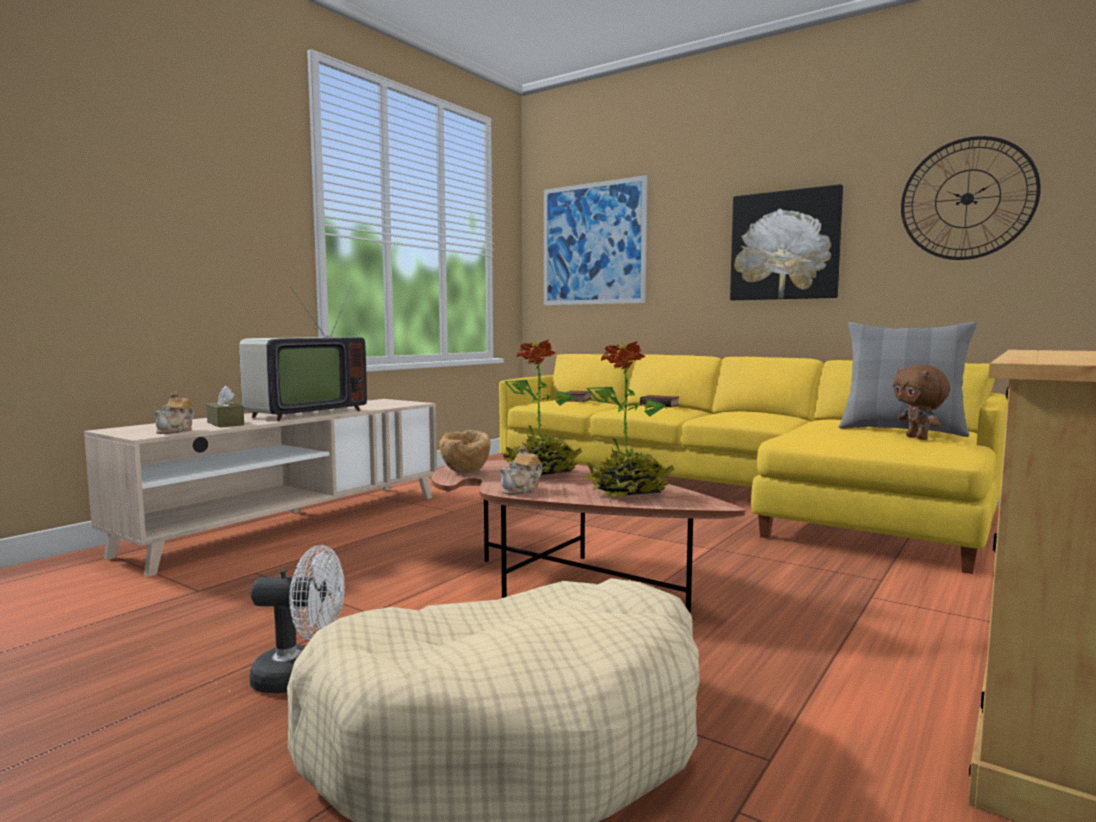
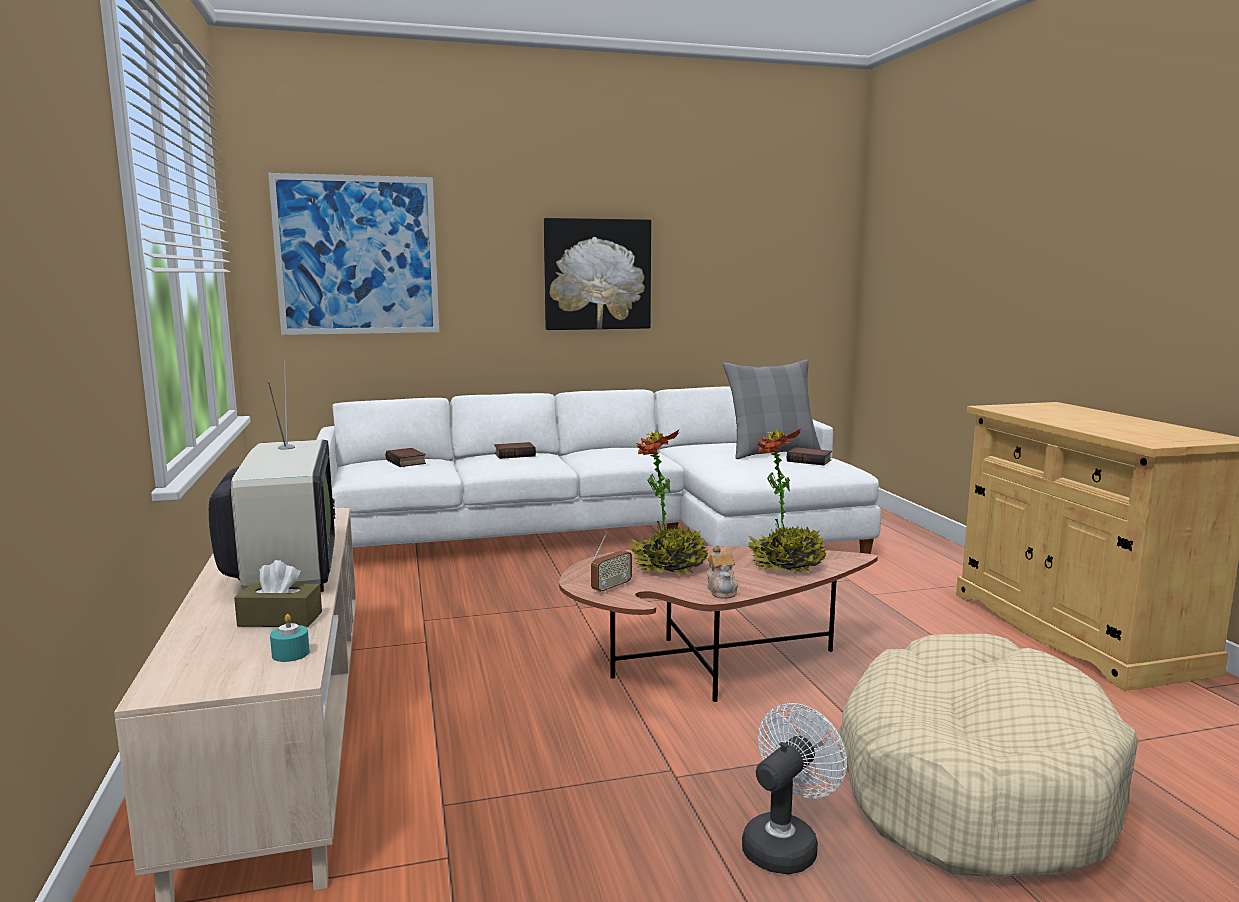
camera: 50 degrees left, 5 degrees up
teapot [154,392,194,434] -> turquoise candle [270,614,310,662]
brown bowl [440,430,490,473] -> radio [591,529,632,594]
yellow sofa [499,354,1007,574] -> white sofa [316,386,881,554]
brown plush toy [893,365,950,440] -> book [787,447,832,465]
wall clock [901,136,1041,260] -> none

